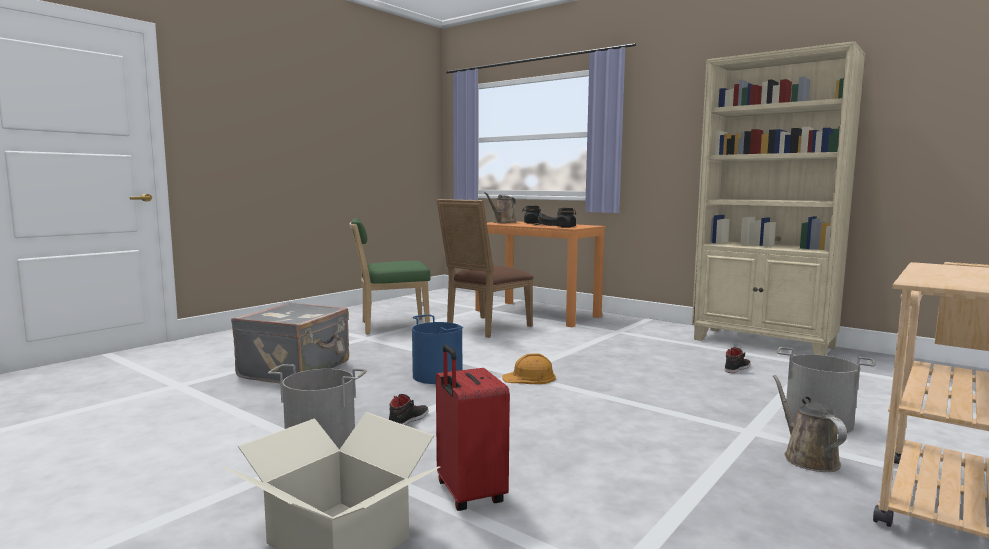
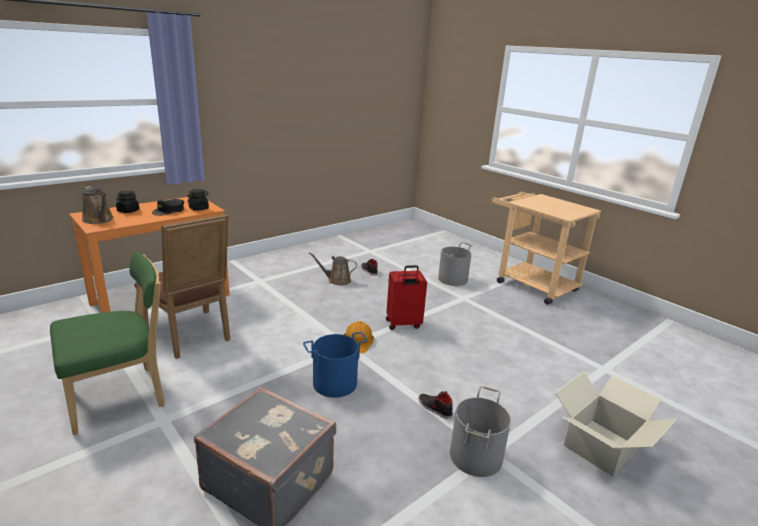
camera: 80 degrees left, 15 degrees up
green chair [349,218,431,335] -> green chair turned 120 degrees counterclockwise [50,251,165,436]
red suitcase [436,345,510,511] -> red suitcase moved to [386,265,427,330]
beige bookcase [692,41,865,356] -> none
brown watering can [773,375,847,472] -> brown watering can moved to [309,252,357,285]

